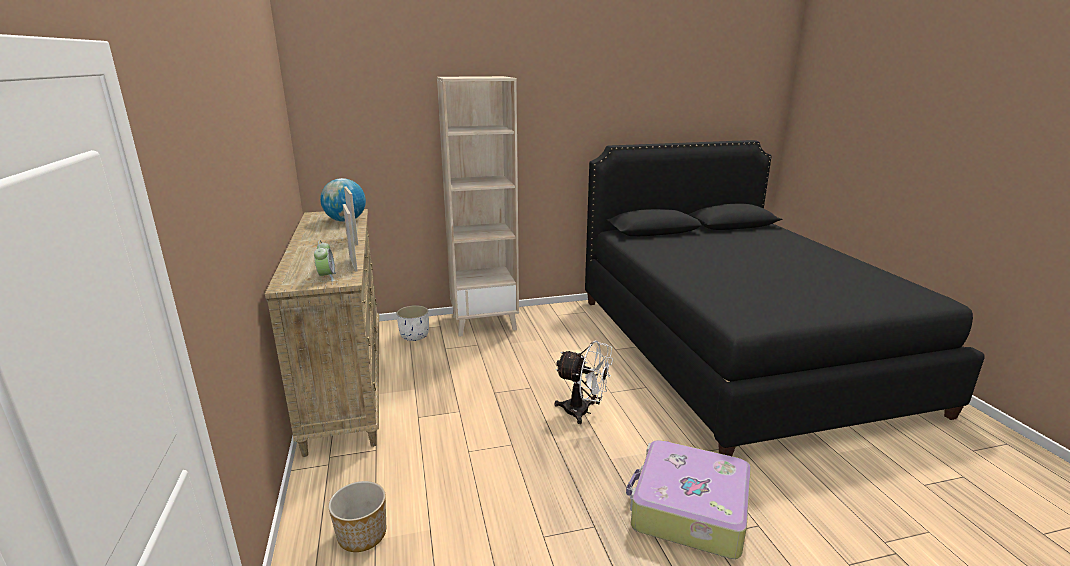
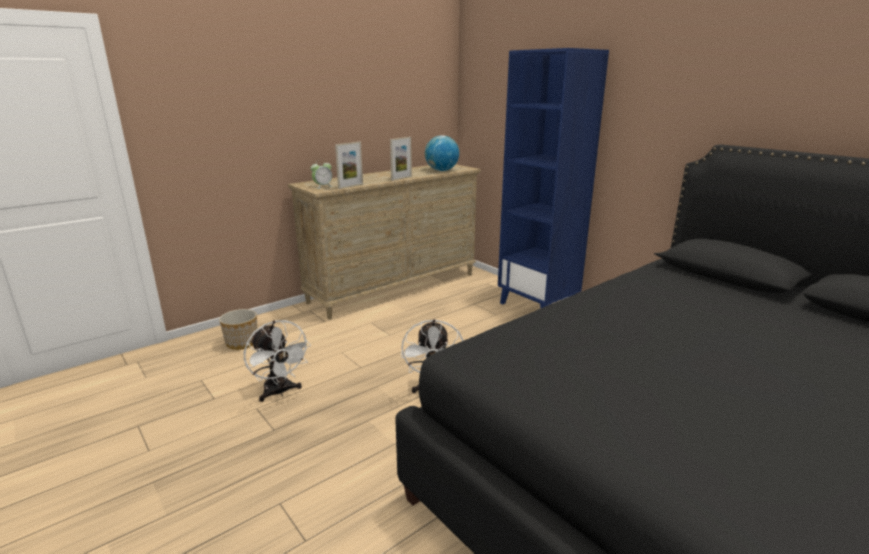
camera: 65 degrees right, 0 degrees up
white planter [397,305,429,341] -> none
beige bookcase [437,76,519,337] -> blue bookcase [498,48,609,308]
suitcase [626,440,751,559] -> none
none -> white fan [244,320,311,402]

